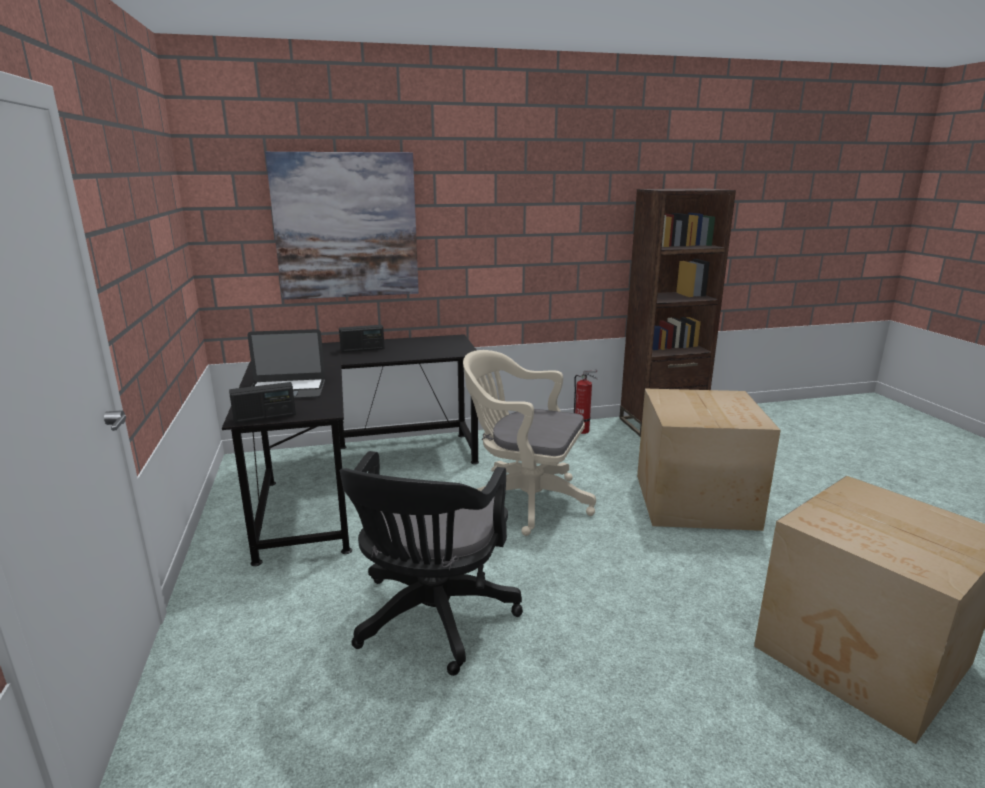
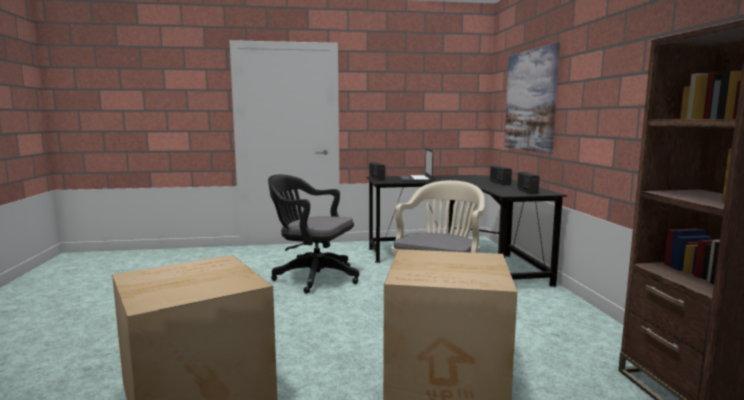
camera: 95 degrees right, 10 degrees down
fire extinguisher [574,370,599,434] -> none
none -> radio [517,172,540,194]

